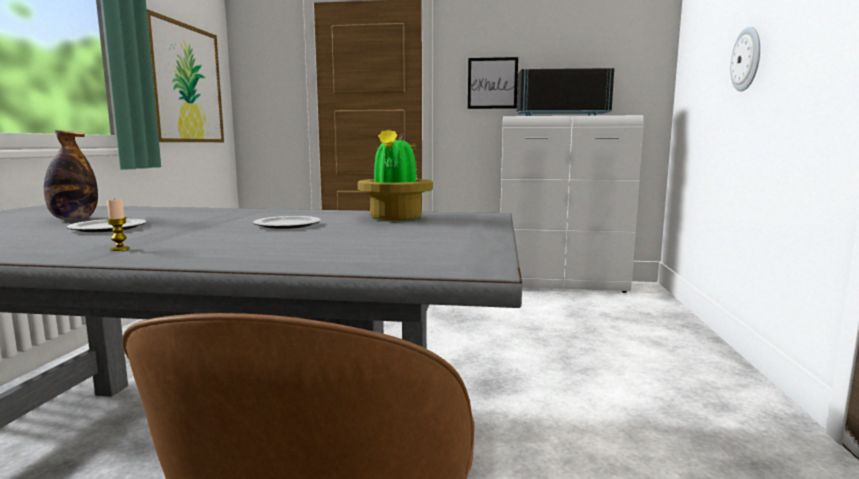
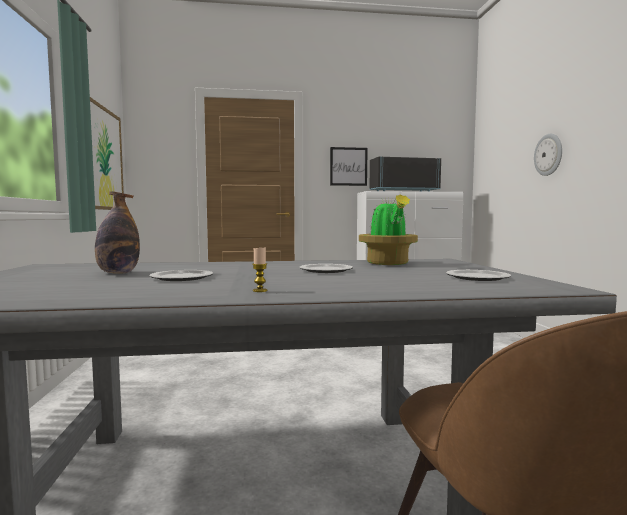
camera: 15 degrees left, 5 degrees down
none -> plate [446,270,511,281]

